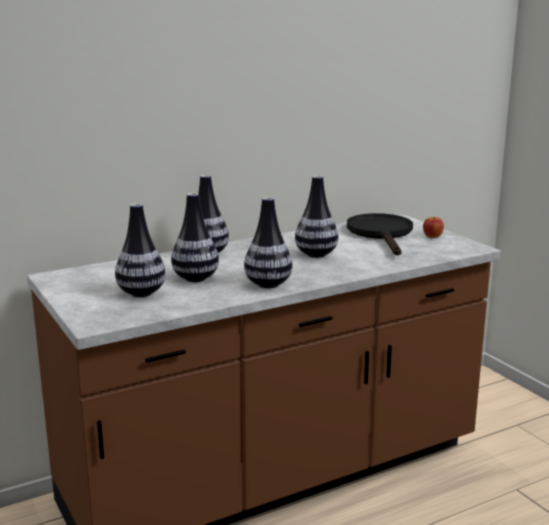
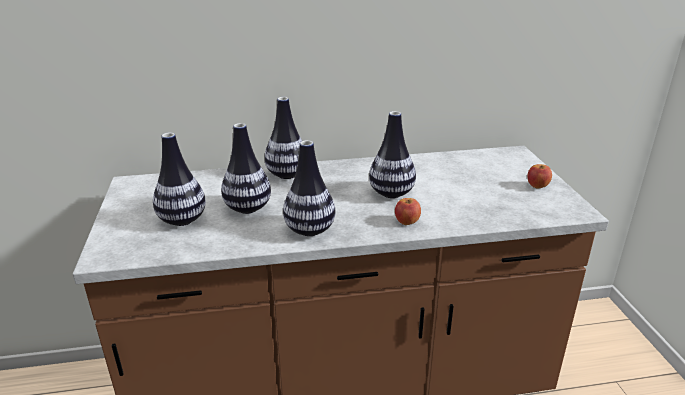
camera: 20 degrees right, 10 degrees up
black frying pan [347,213,413,255] -> none
none -> apple [395,198,421,225]

